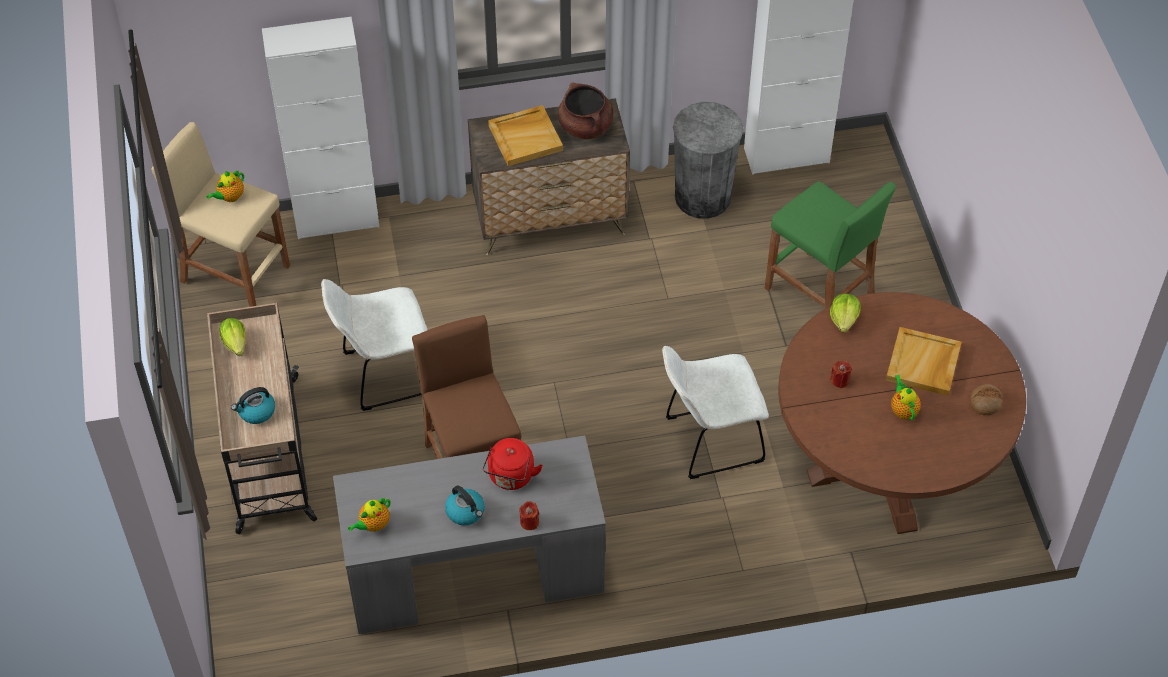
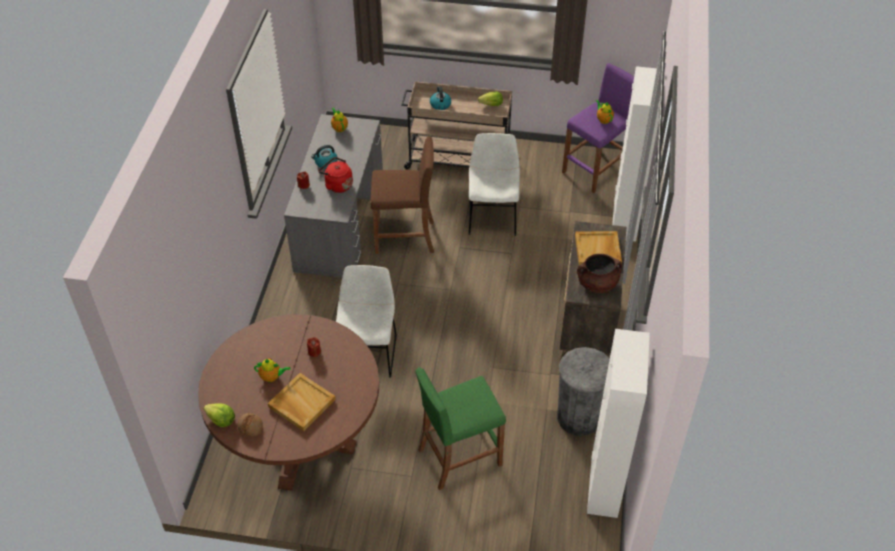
camera: 110 degrees right, 5 degrees down
beige stool [151,122,290,307] -> purple stool [562,63,634,193]
lettuce [830,294,861,333] -> lettuce moved to [204,403,235,427]

